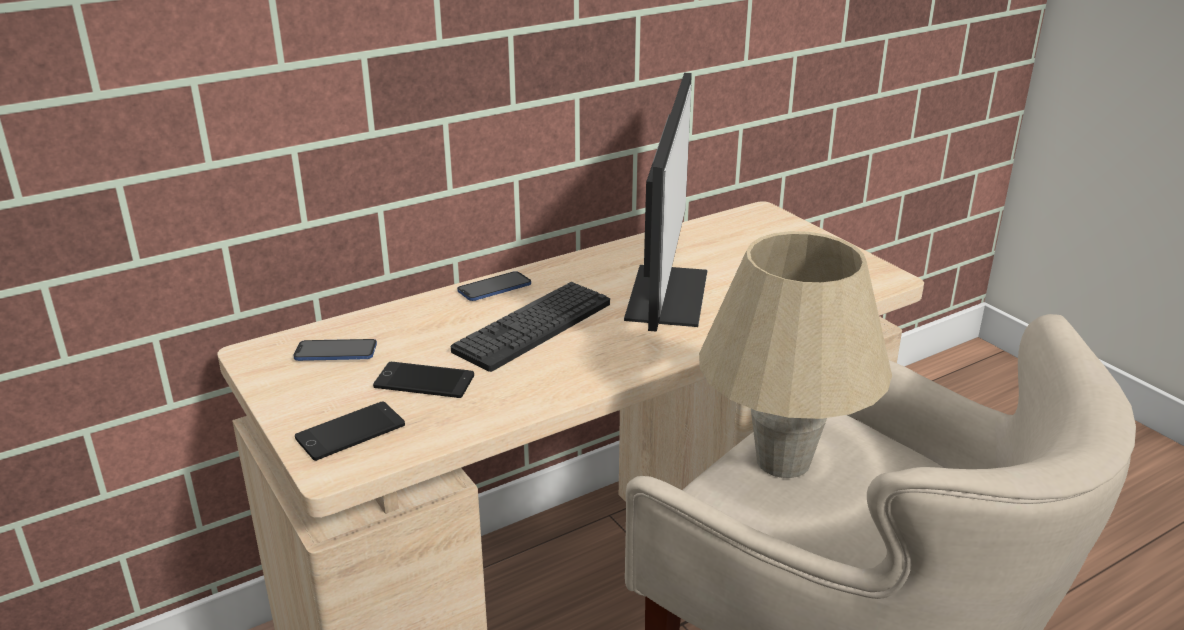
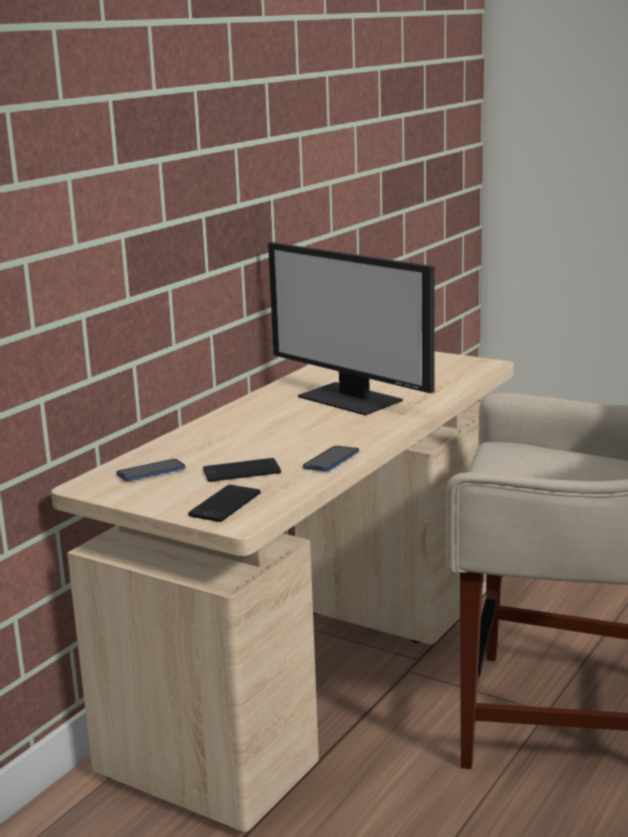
camera: 25 degrees left, 10 degrees down
keyboard [451,282,610,372] -> none
phone [457,271,531,301] -> phone moved to [303,446,359,471]
monitor [624,73,707,332] -> monitor turned 150 degrees clockwise [268,242,434,416]
beige table lamp [699,231,892,478] -> none

